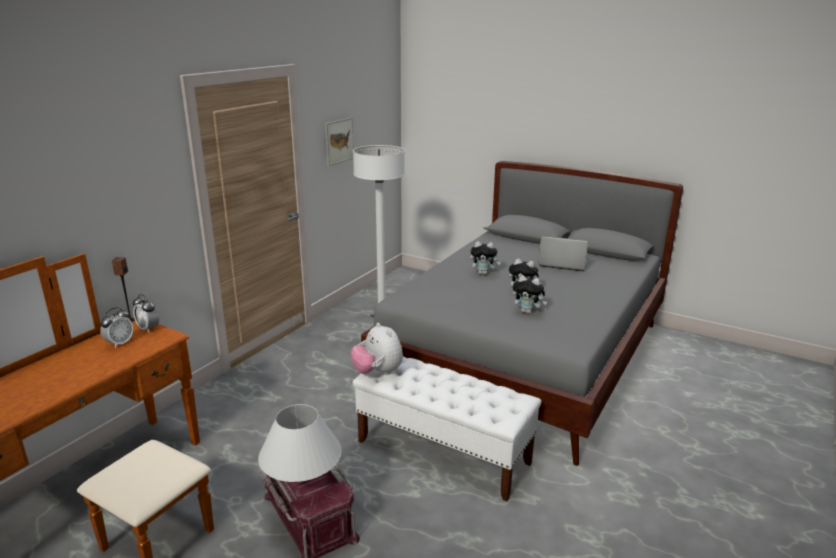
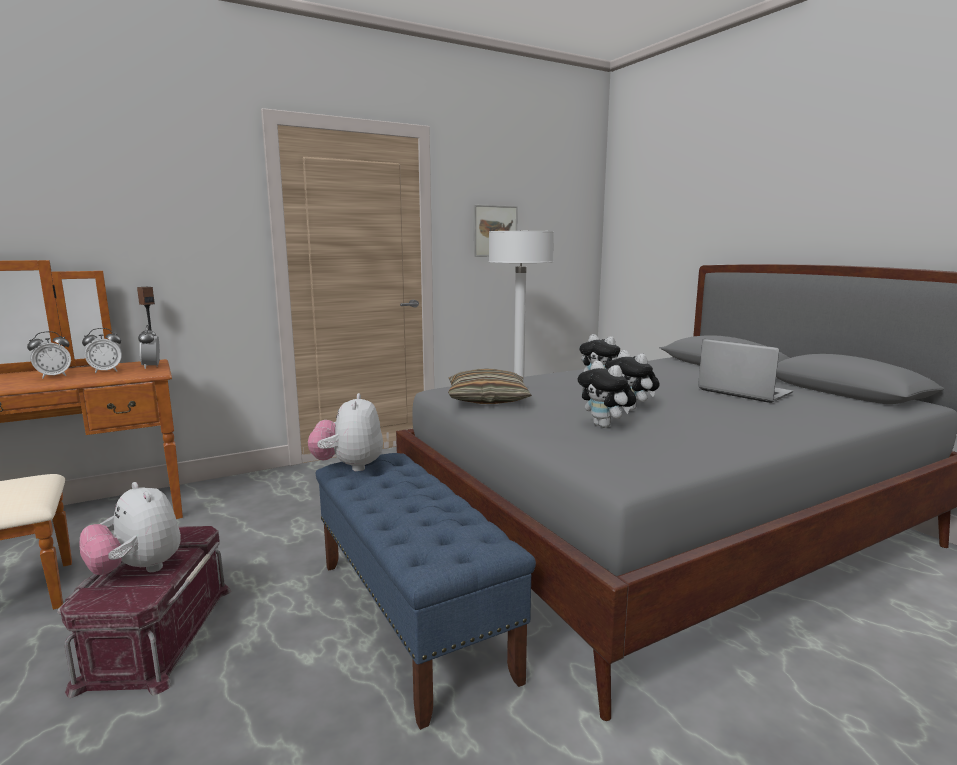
camera: 30 degrees right, 10 degrees down
white table lamp [258,404,342,482] -> plush toy [80,482,181,575]
white bench [353,356,541,501] -> blue bench [316,453,536,730]
none -> alarm clock [27,331,71,379]
none -> pillow [448,369,532,404]

